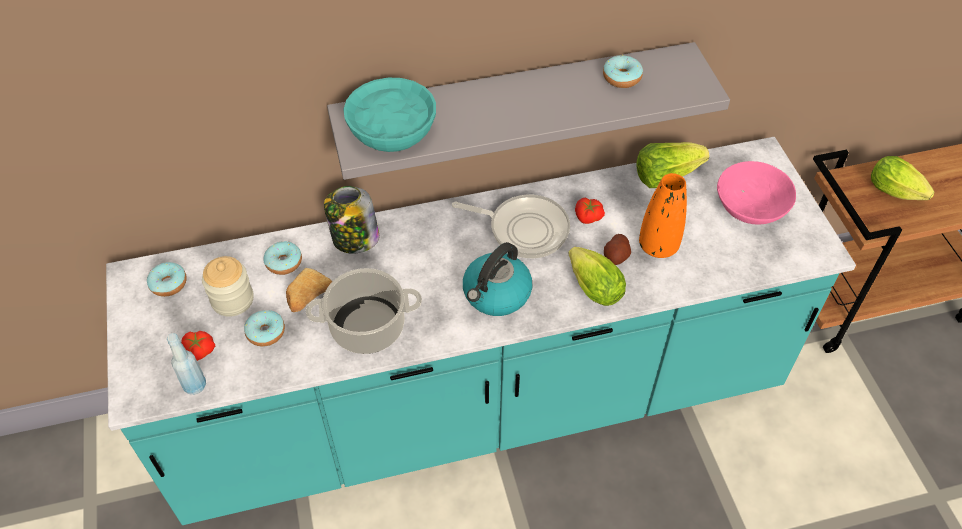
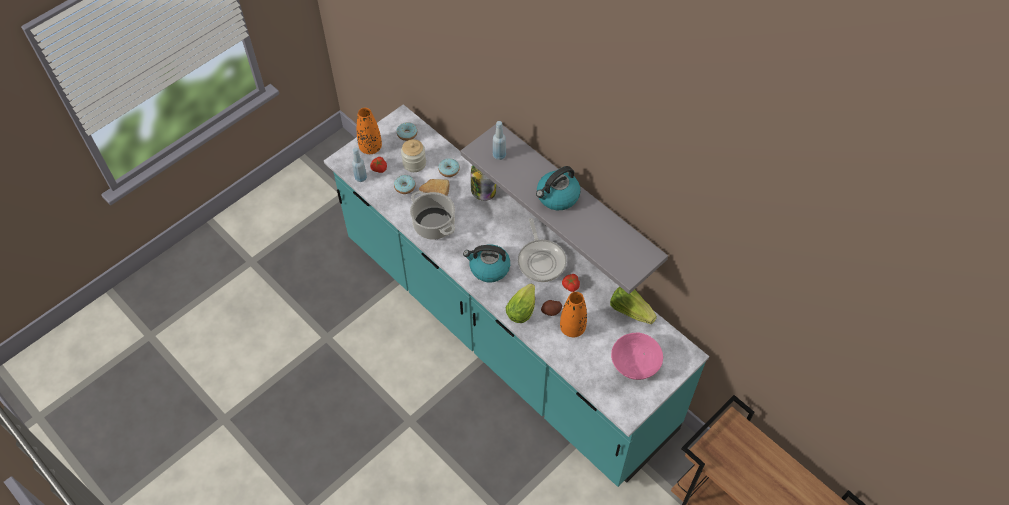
camera: 60 degrees right, 5 degrees up
turquoise bowl [343,78,436,152] -> blue bottle [493,121,506,160]
donut [603,55,643,88] -> none
lettuce [871,156,934,200] -> none
none -> orange vase [357,108,382,154]
none -> kettle [536,166,581,210]

